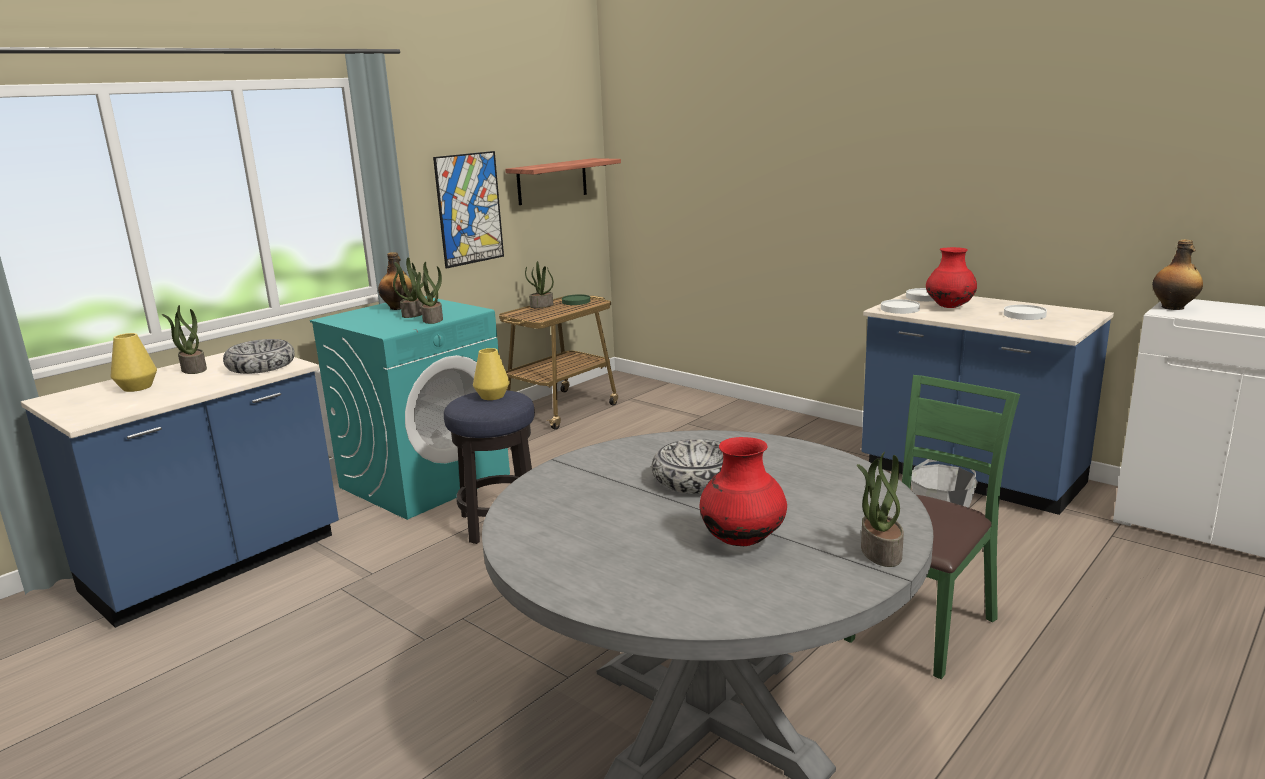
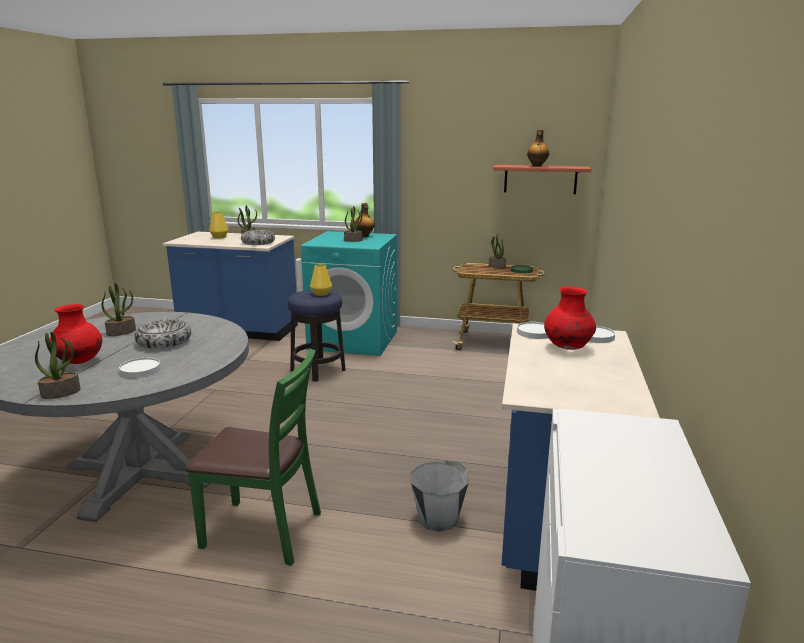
camera: 60 degrees right, 0 degrees up
potted plant [410,261,443,324] -> potted plant moved to [102,283,136,336]
picture [433,151,504,269] -> none
white plate [1004,305,1047,320] -> white plate moved to [119,358,161,378]
bottle [1152,240,1203,310] -> bottle moved to [527,130,549,166]

